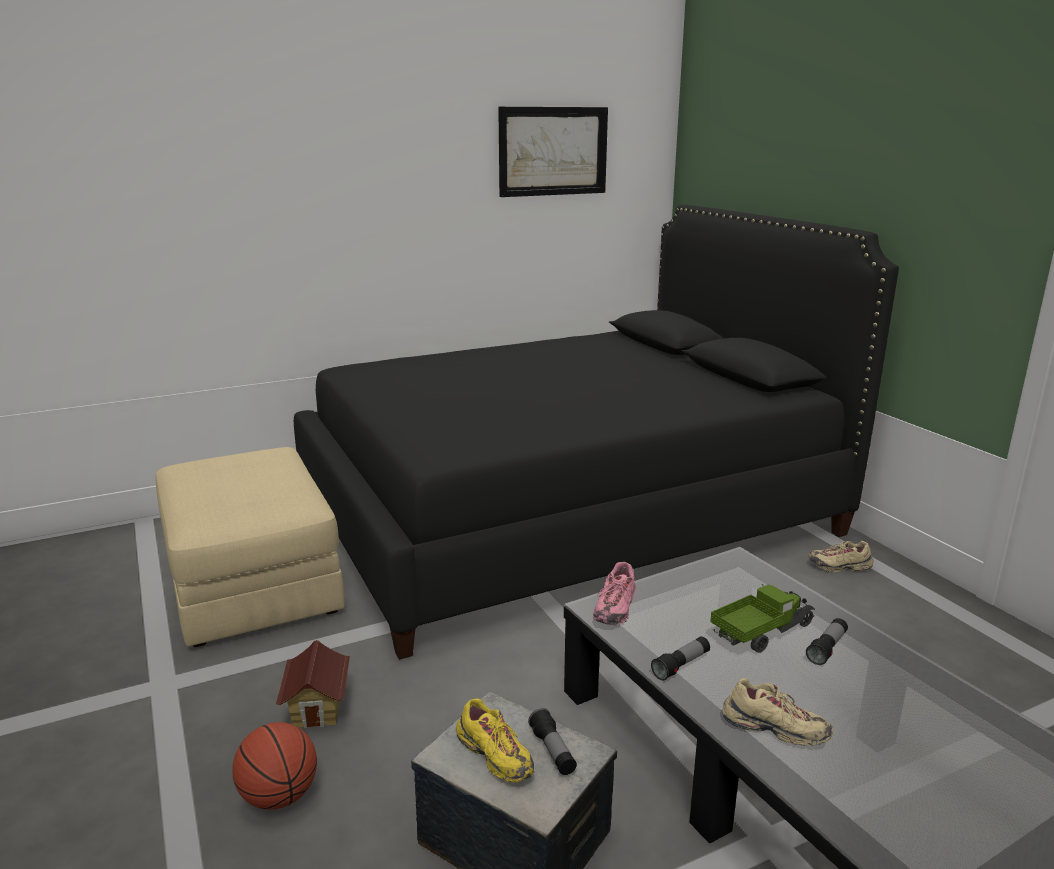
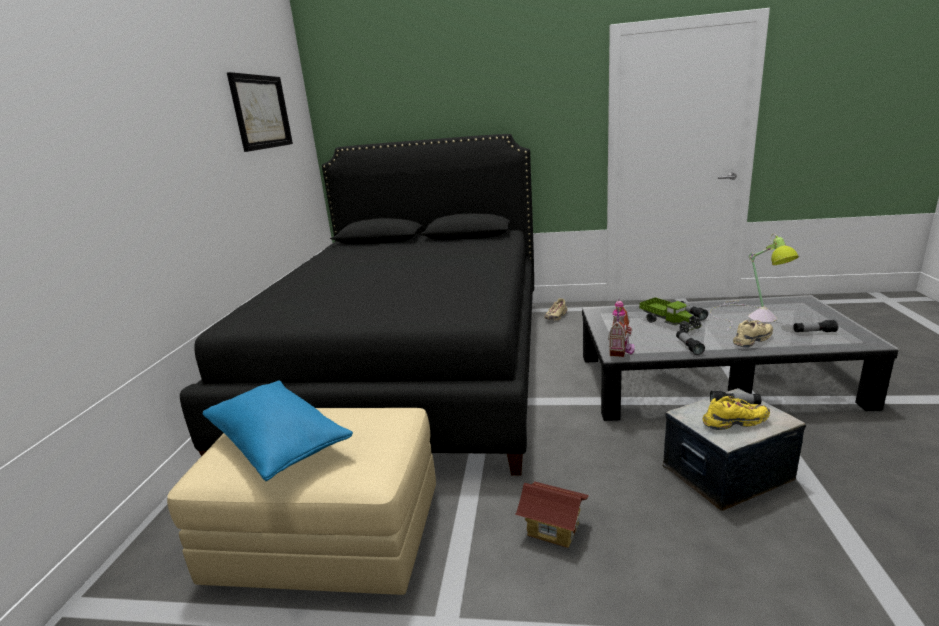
camera: 55 degrees left, 0 degrees up
basketball [232,722,317,810] -> none
pink shoe [593,562,636,625] -> toy house [608,298,635,357]
toy truck [710,584,815,653] -> toy truck turned 150 degrees clockwise [639,297,702,333]
none -> blue pillow [203,380,353,481]
none -> table lamp [710,234,799,330]
none -> flashlight [793,320,838,332]

